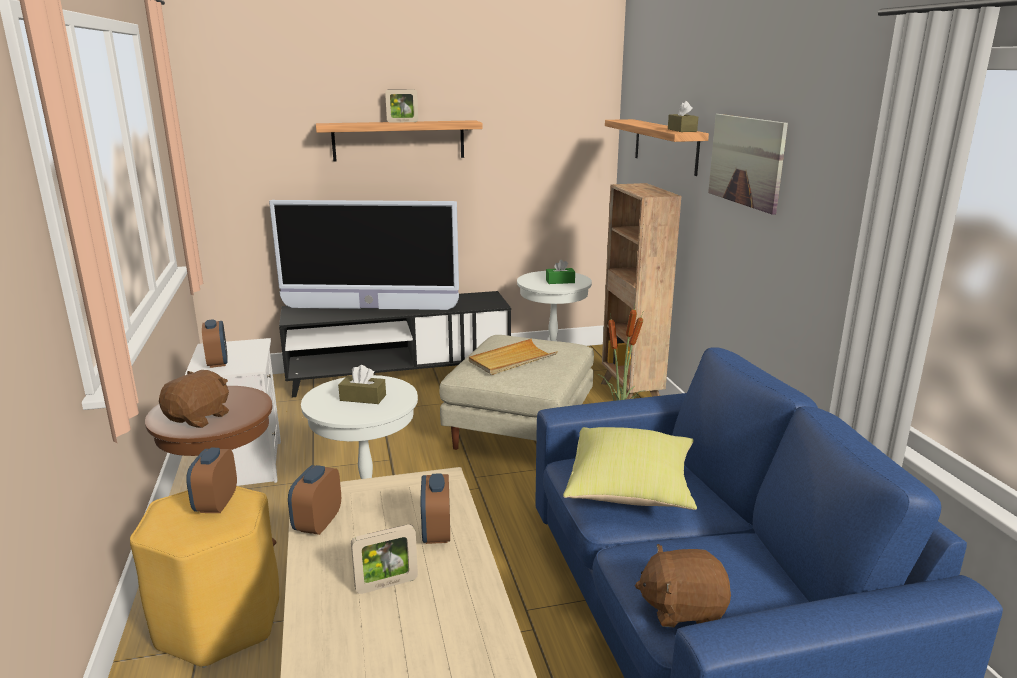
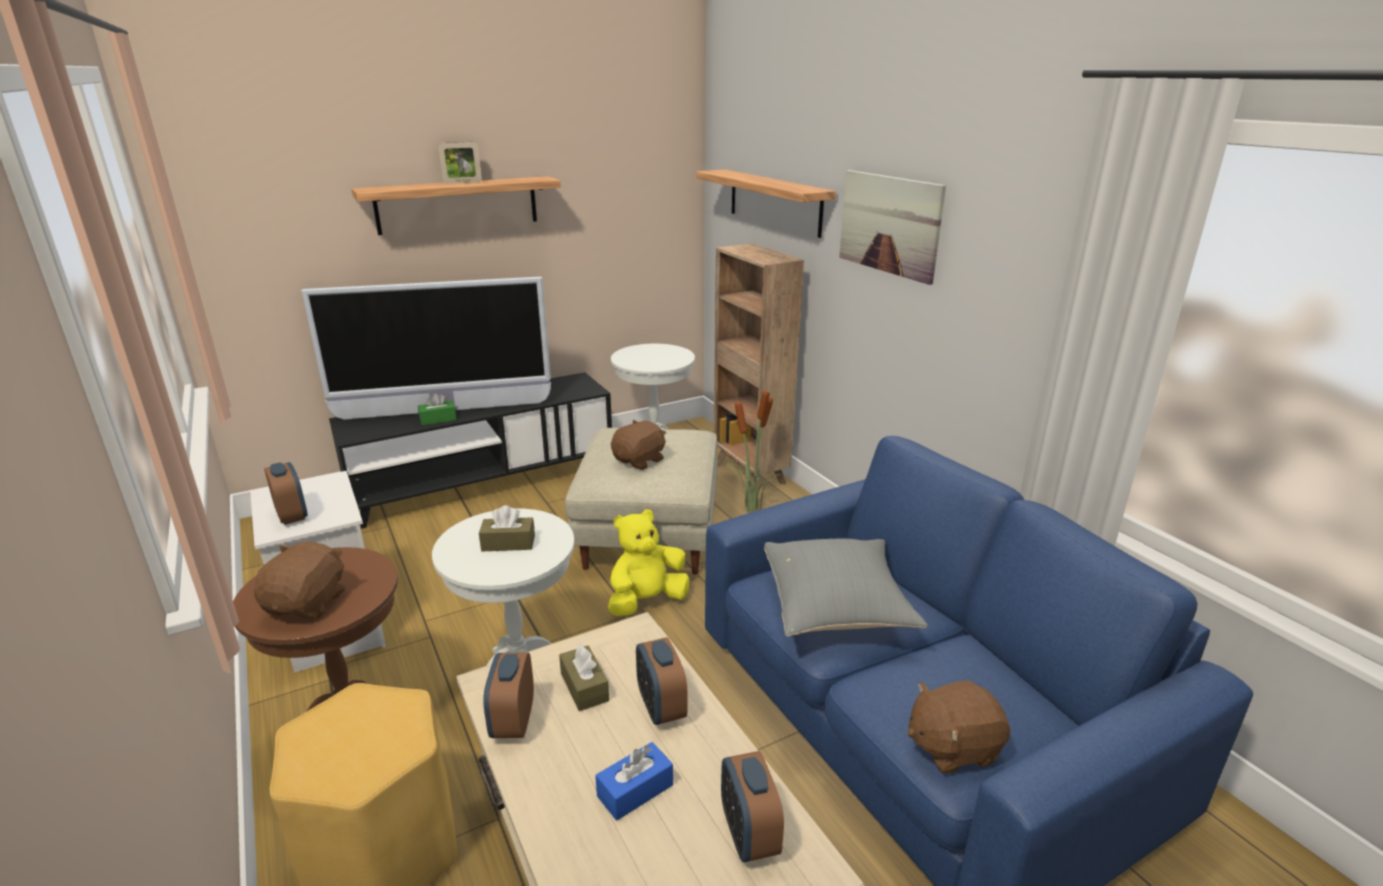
camera: 15 degrees left, 5 degrees up
alarm clock [186,448,237,513] -> alarm clock moved to [721,751,784,862]
picture frame [351,524,418,594] -> blue tissue box [595,742,673,821]
beige tray [469,339,558,375] -> brown plush toy [611,420,666,470]
green tissue box [546,259,575,284] -> green tissue box moved to [418,393,457,425]
yellow pillow [563,427,697,510] -> grey pillow [764,539,928,637]
brown tissue box [668,101,698,132] -> brown tissue box moved to [559,643,609,711]
none -> yellow plush toy [608,509,690,616]

